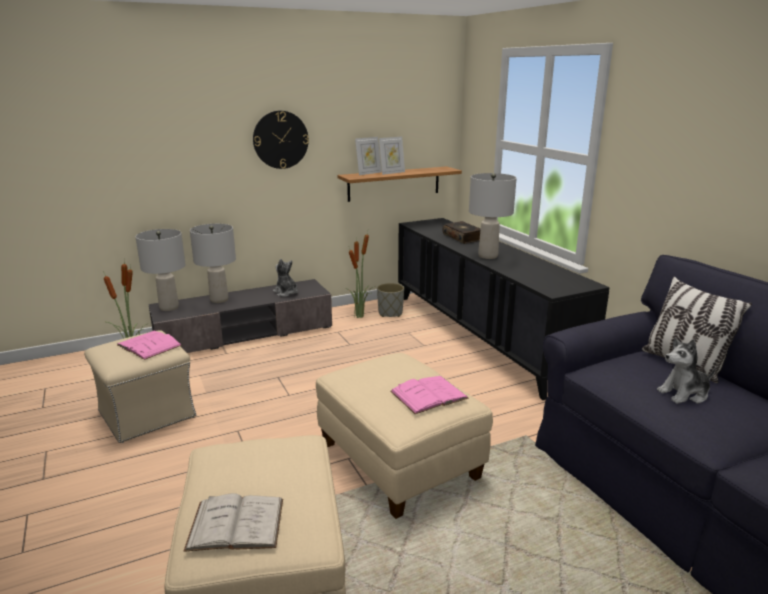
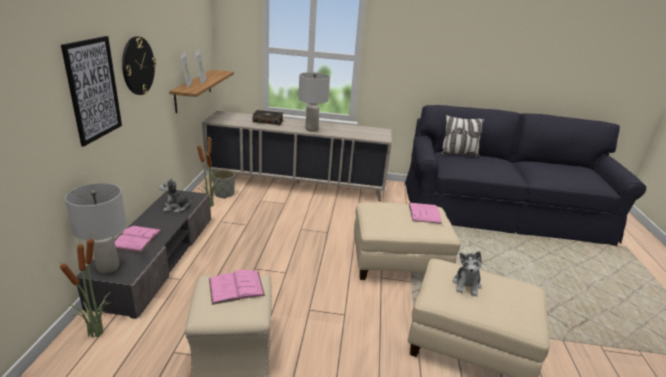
camera: 60 degrees left, 5 degrees up
white book [184,493,283,552] -> none
grey table lamp [190,224,236,303] -> pink book [115,226,162,252]
black cabinet [398,218,610,400] -> beige cabinet [202,111,392,202]
plush toy [657,337,716,404] -> plush toy moved to [453,251,481,297]
none -> picture [61,36,122,146]

